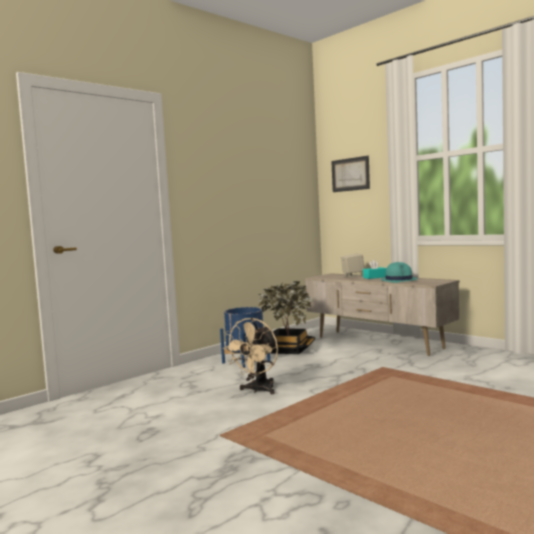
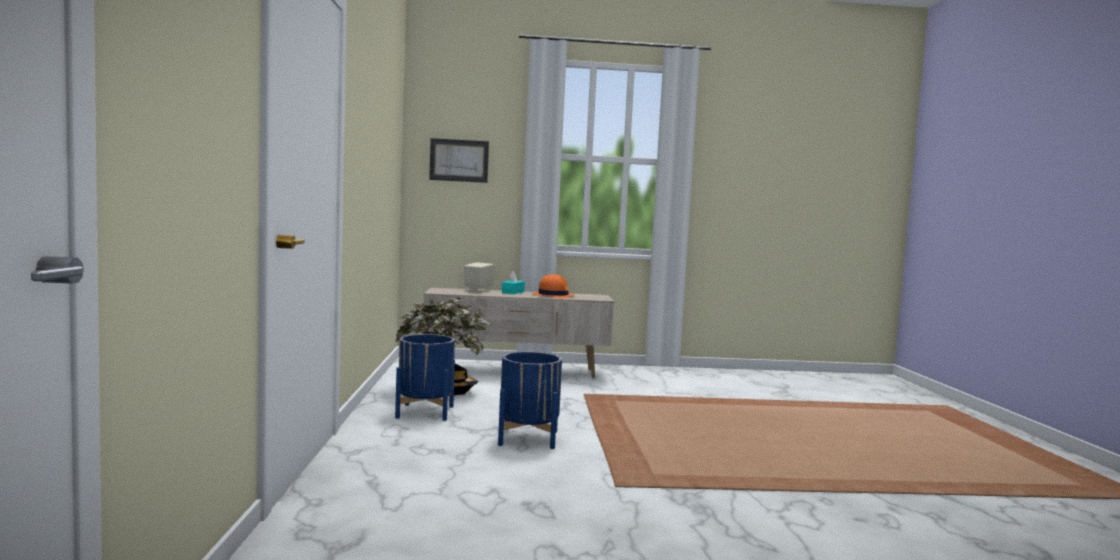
camera: 50 degrees left, 0 degrees up
beige fan [223,317,278,394] -> blue planter [498,352,562,449]
turquoise hat [380,262,418,283] -> orange hat [533,274,575,298]

